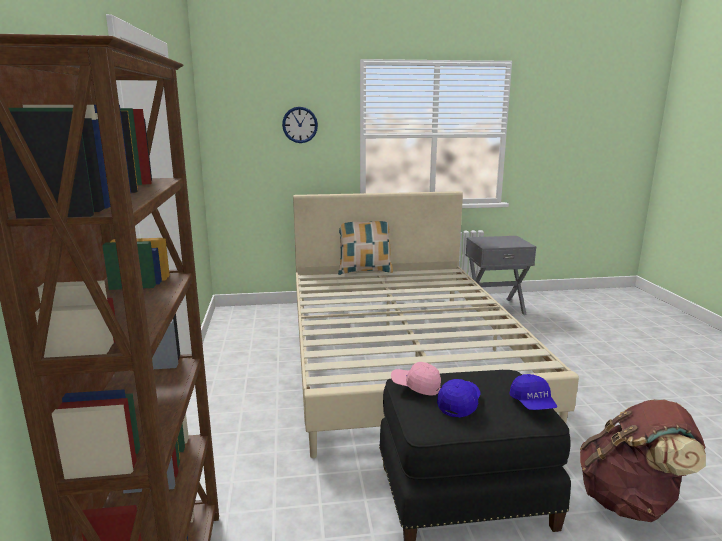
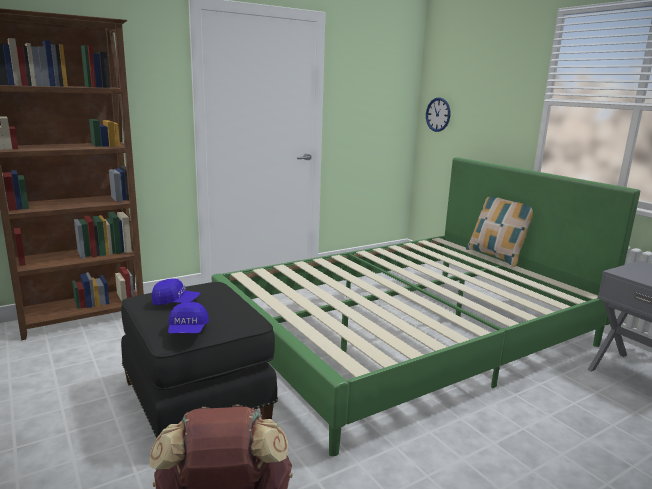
camera: 65 degrees right, 0 degrees up
wall clock [282,107,318,143] -> wall clock moved to [426,97,450,132]
beige bed [293,191,579,458] -> green bed [212,157,640,456]
pink cap [391,362,441,396] -> none
blue cap [509,374,558,410] -> blue cap turned 60 degrees counterclockwise [168,302,209,334]

